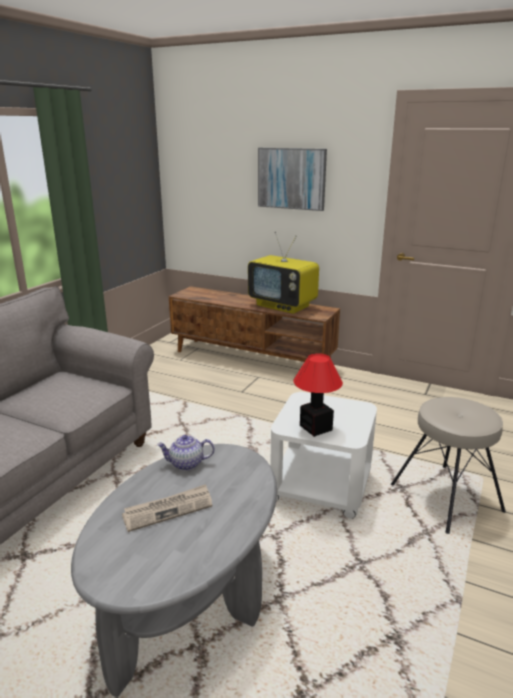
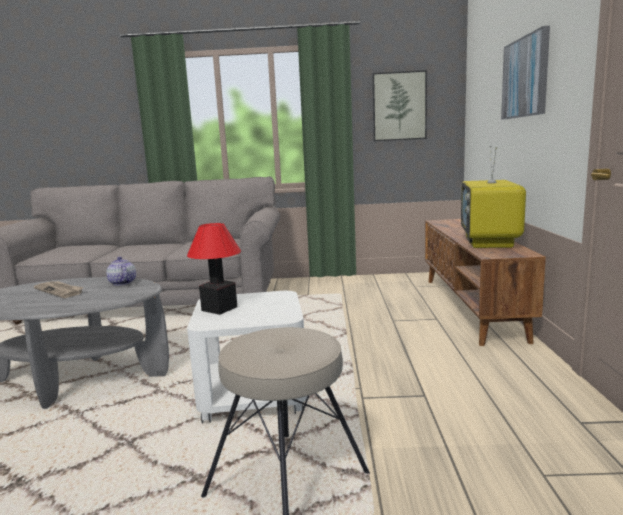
camera: 65 degrees right, 10 degrees down
none -> picture [373,70,427,141]

